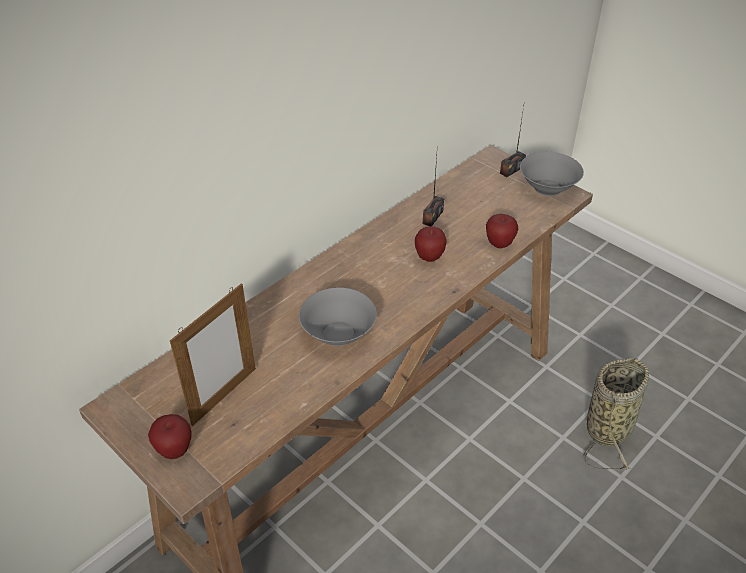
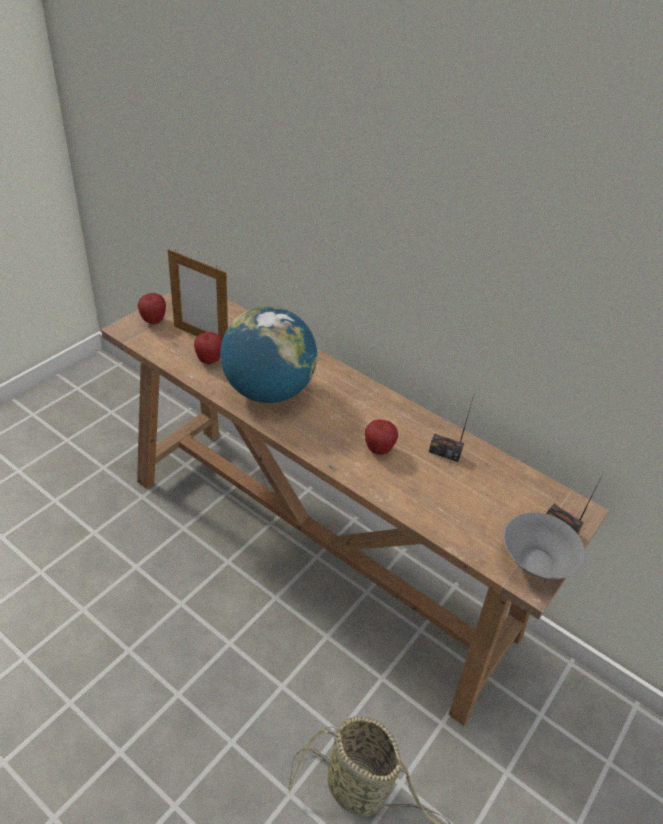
camera: 80 degrees right, 0 degrees up
grey bowl [299,287,377,346] -> globe [220,306,317,403]
apple [486,214,518,248] -> apple moved to [194,332,222,364]

